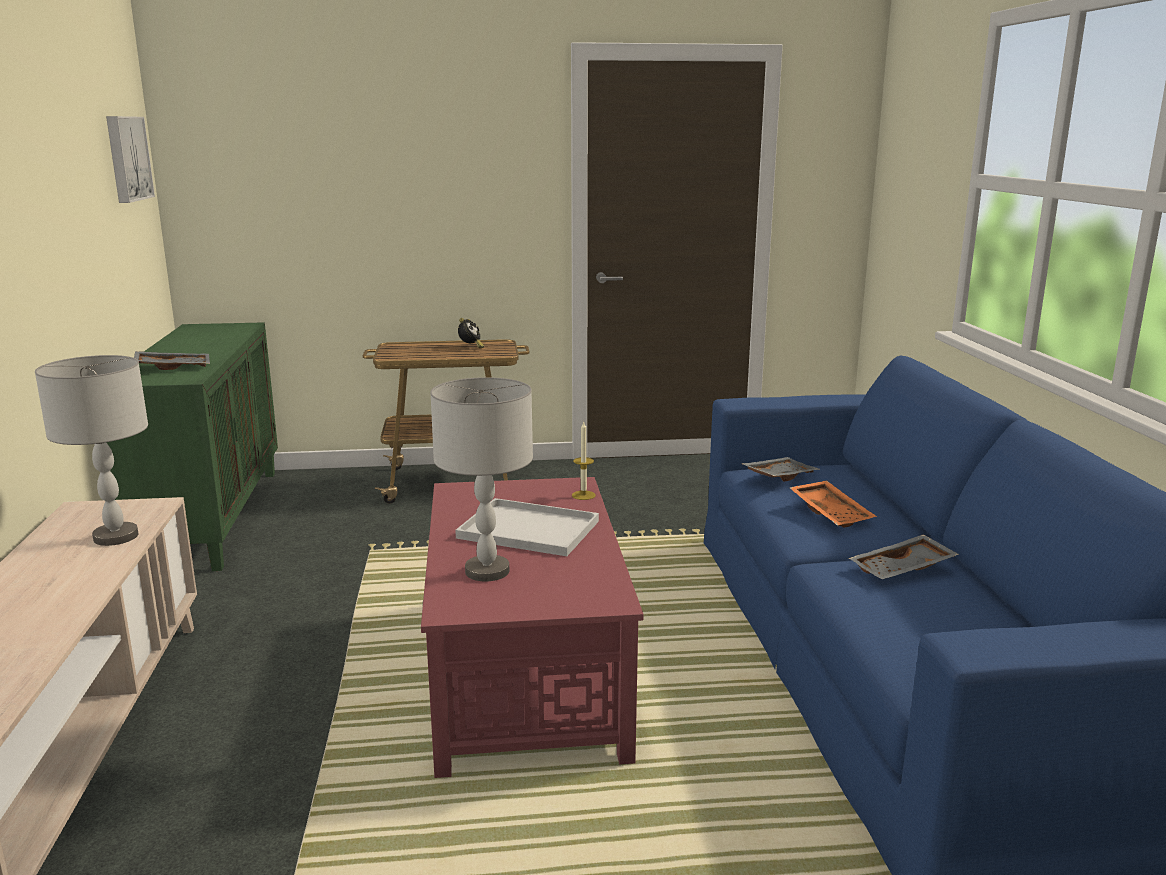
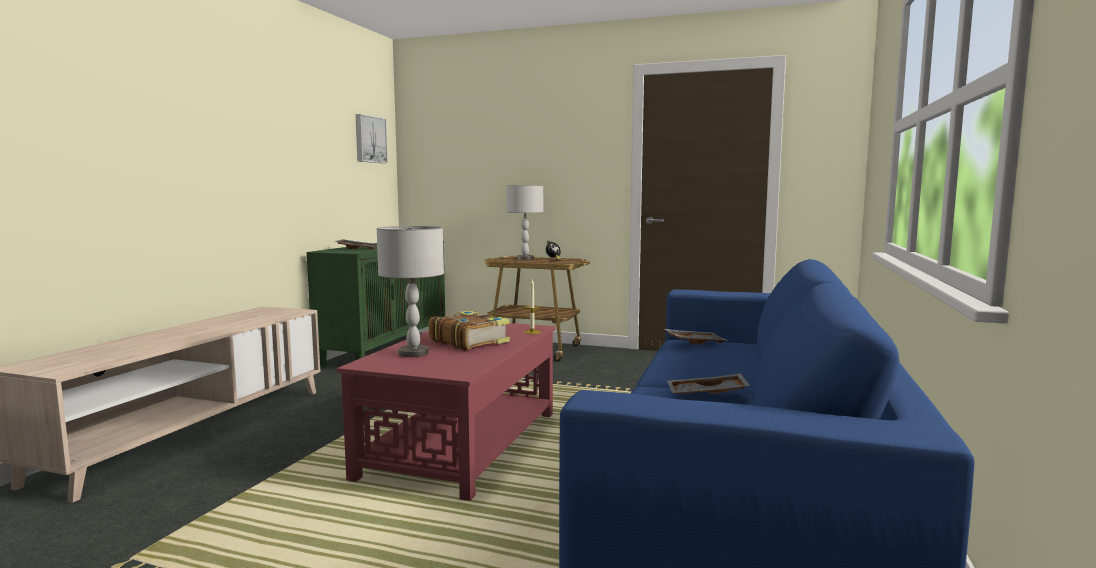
camera: 25 degrees right, 10 degrees down
grey table lamp [35,355,148,546] -> grey table lamp moved to [507,185,543,260]
white tray [455,498,599,556] -> book [429,310,510,350]
orange tray [790,481,877,528] -> none

